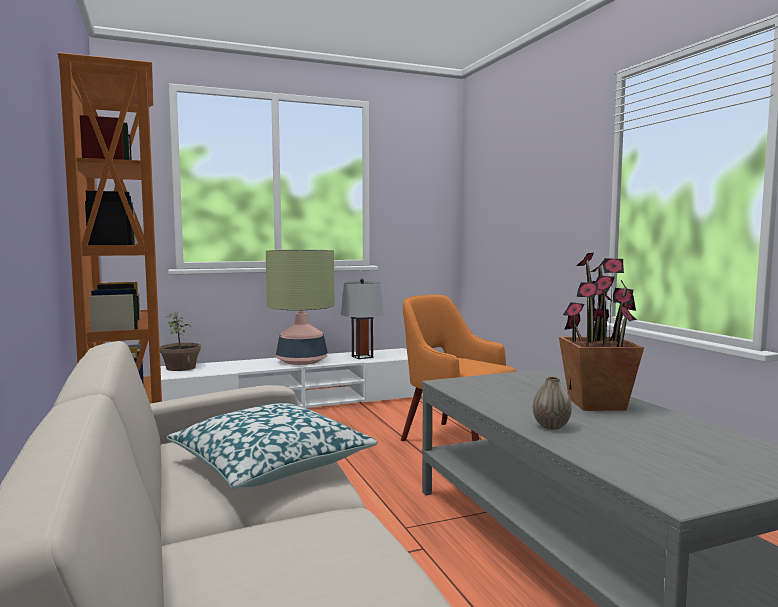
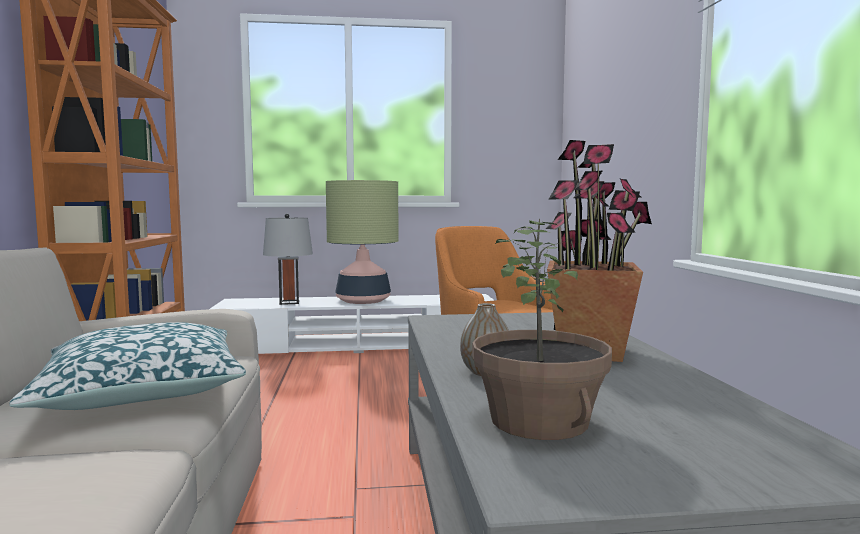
camera: 15 degrees right, 0 degrees up
potted plant [160,311,201,371] -> potted plant moved to [472,218,612,440]
grey table lamp [341,278,384,359] -> grey table lamp moved to [263,214,313,305]

